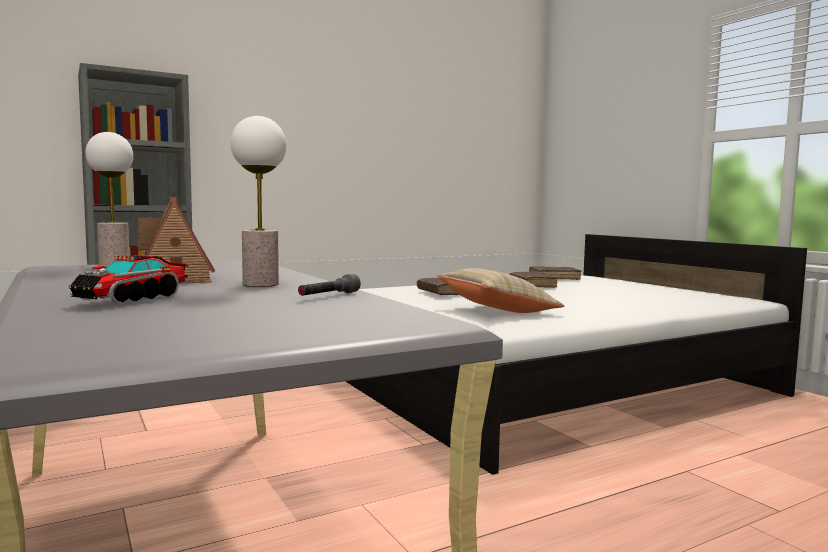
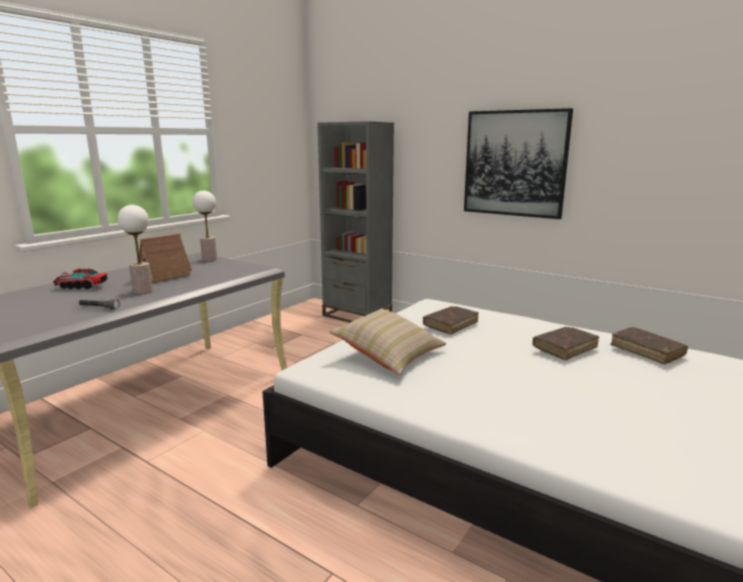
camera: 65 degrees right, 10 degrees up
none -> picture [464,108,573,219]

